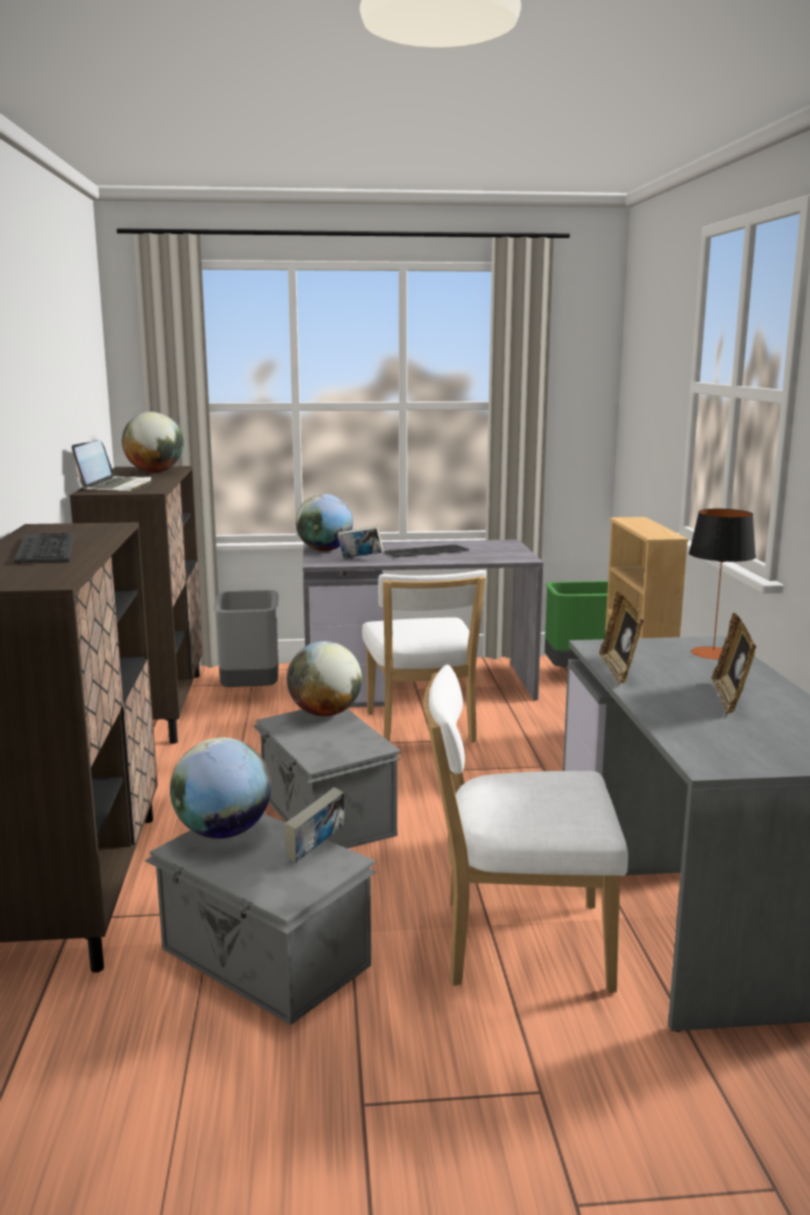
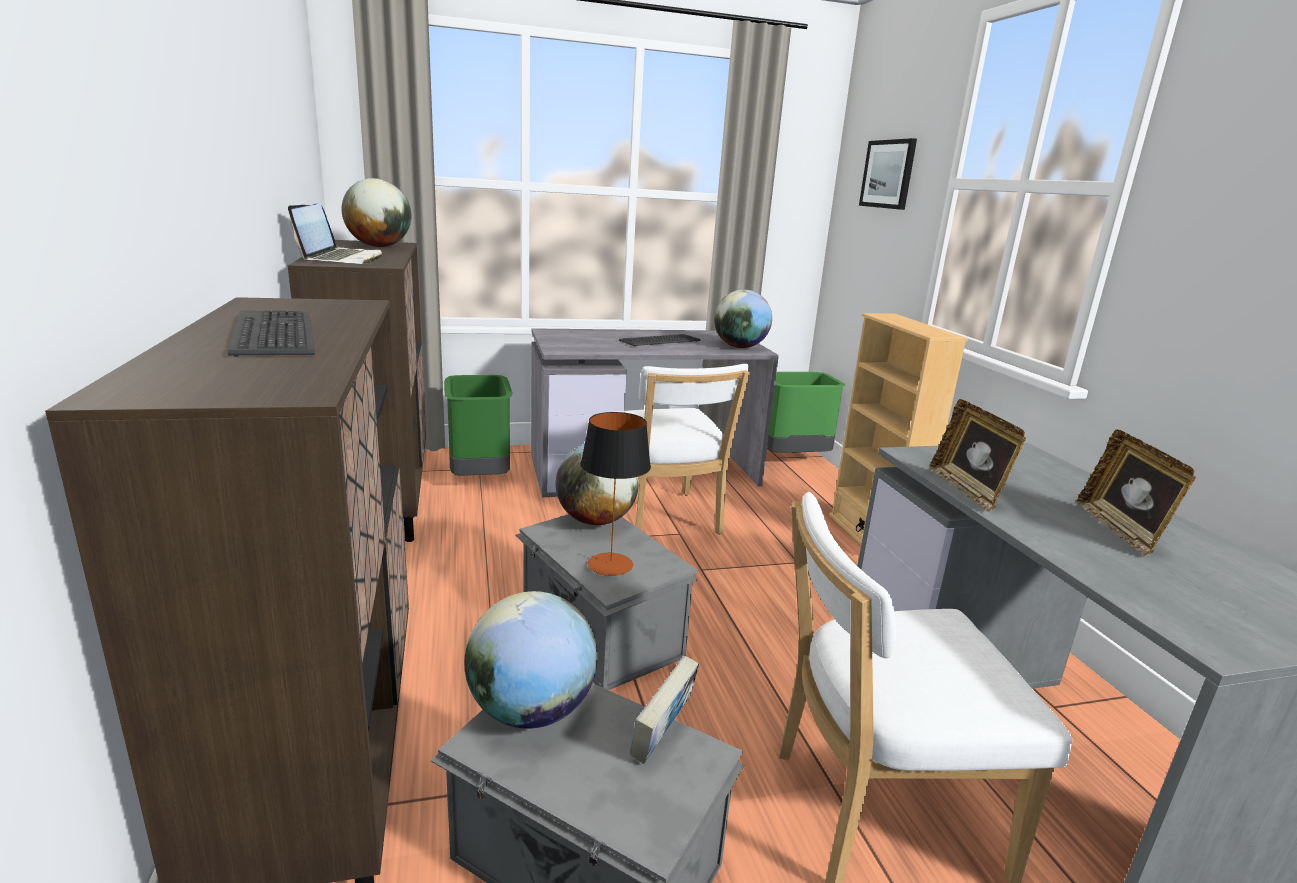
camera: 10 degrees left, 5 degrees up
grey trash can [213,590,279,687] -> green trash can [444,375,512,476]
globe [296,494,353,551] -> globe moved to [714,290,772,348]
book [338,526,383,558] -> none
table lamp [689,509,756,660] -> table lamp moved to [581,412,651,576]
none -> picture [859,138,917,210]

